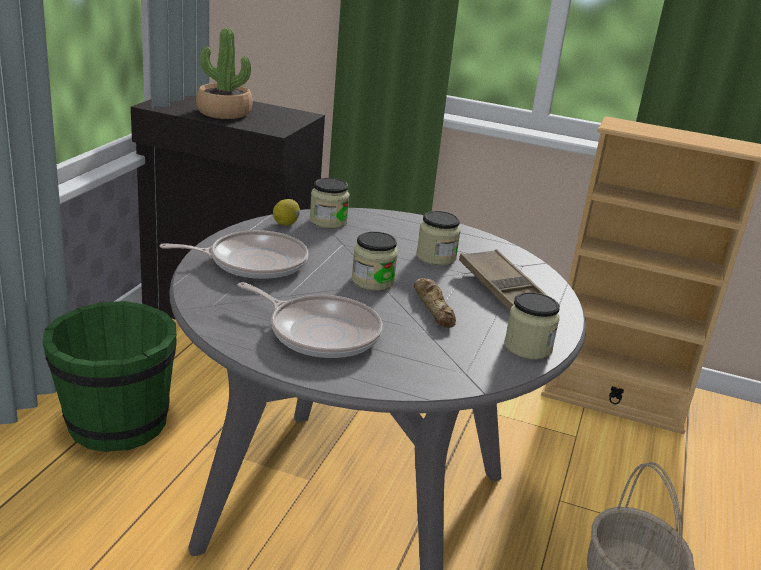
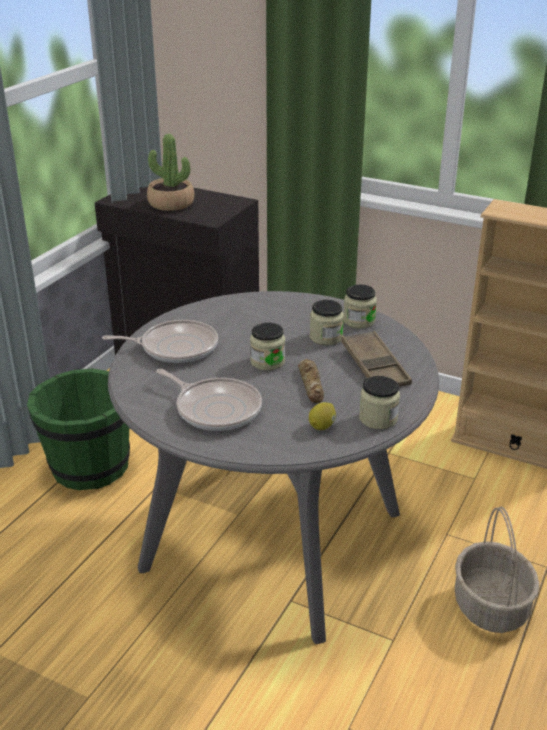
camera: 10 degrees right, 5 degrees up
lemon [273,199,300,226] -> lemon moved to [309,402,336,430]
jar [310,178,350,228] -> jar moved to [344,284,377,329]

